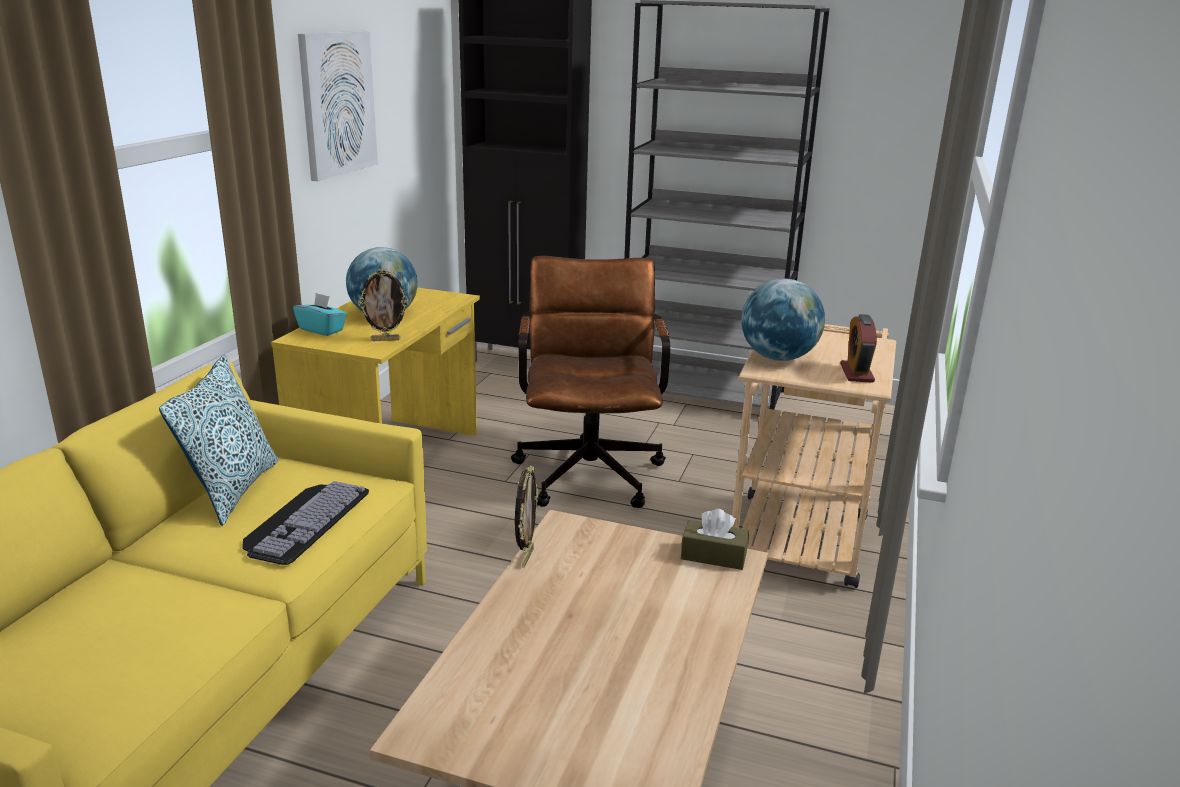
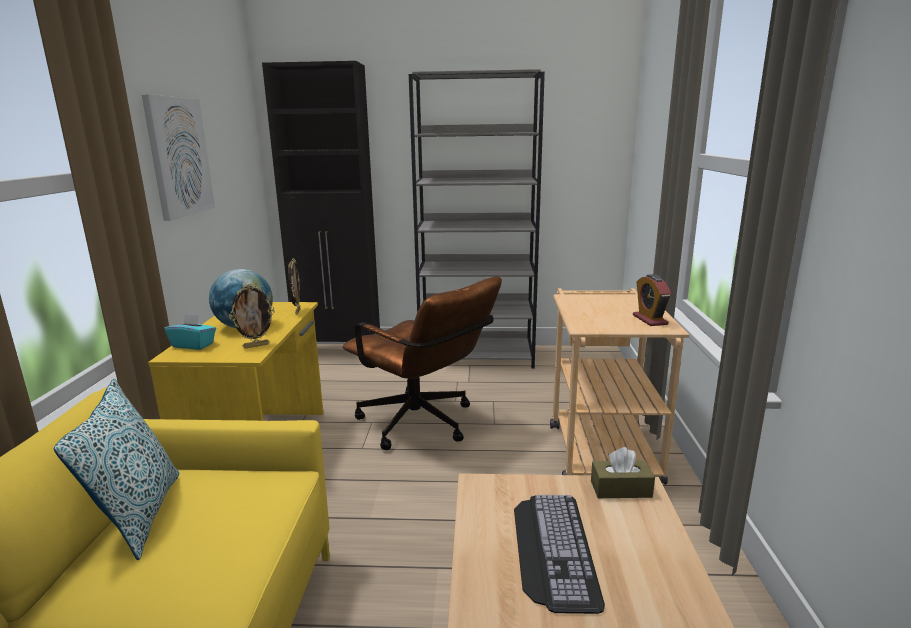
camera: 15 degrees left, 5 degrees down
keyboard [242,481,369,565] -> keyboard moved to [514,495,605,614]
brown office chair [511,256,670,508] -> brown office chair turned 150 degrees clockwise [343,277,502,450]
picture frame [515,466,538,568] -> picture frame moved to [288,258,300,315]
globe [741,278,825,361] -> none

